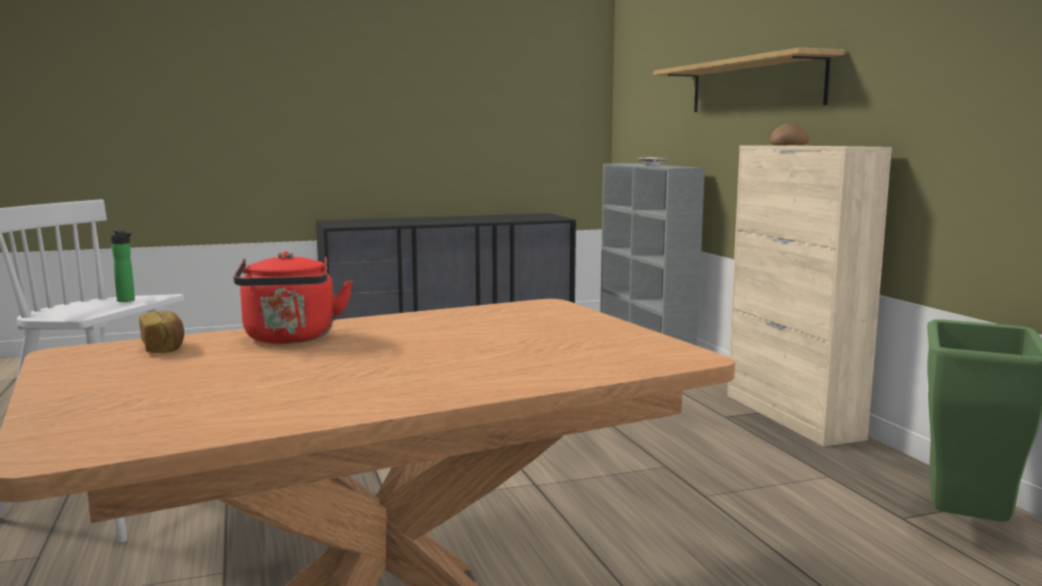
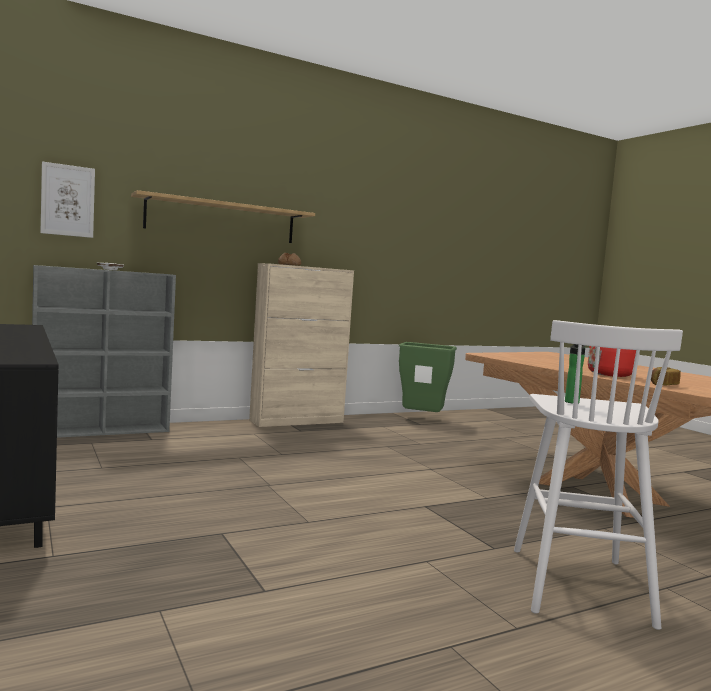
camera: 100 degrees left, 5 degrees down
none -> picture [41,161,95,238]

